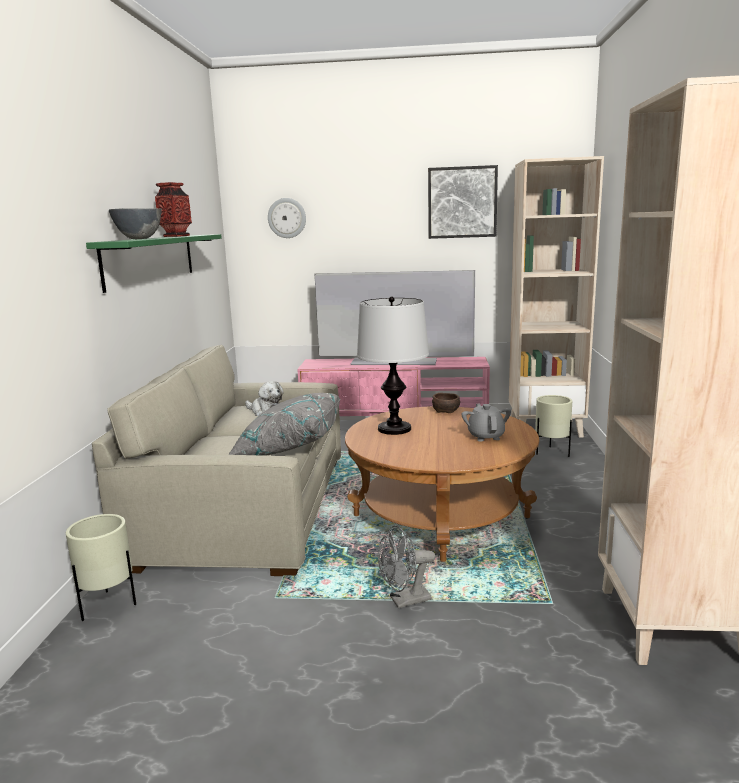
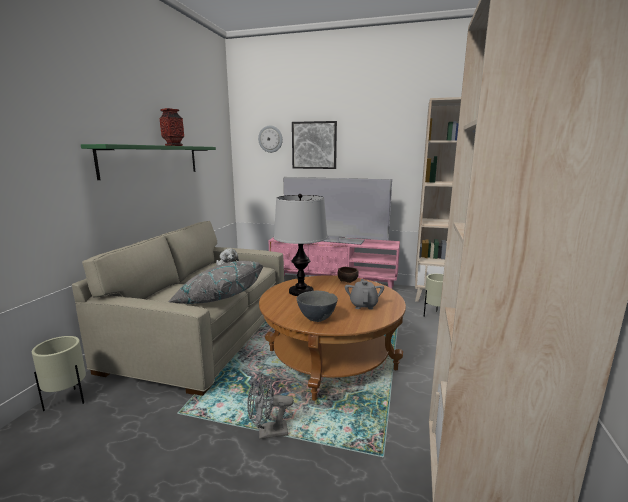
camera: 10 degrees right, 0 degrees up
grey bowl [109,208,162,239] -> grey bowl moved to [297,291,338,322]
picture [428,165,498,239] -> picture moved to [292,121,337,169]

